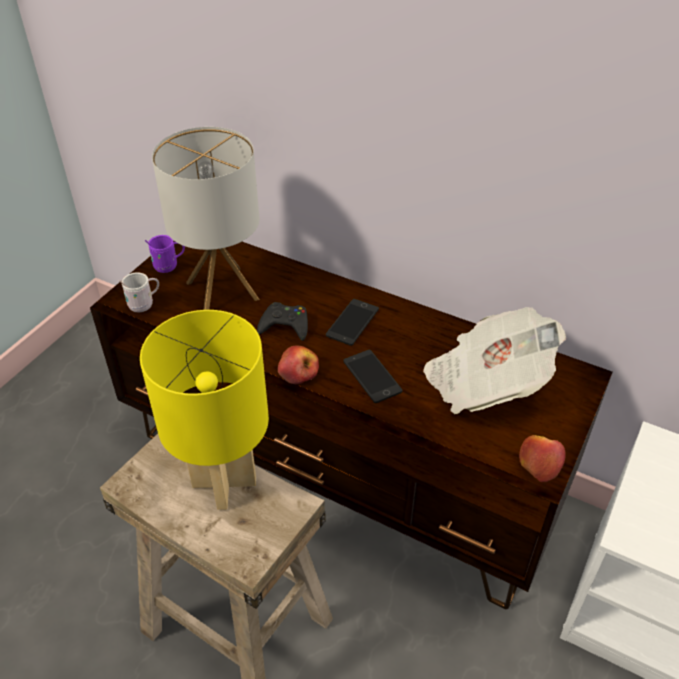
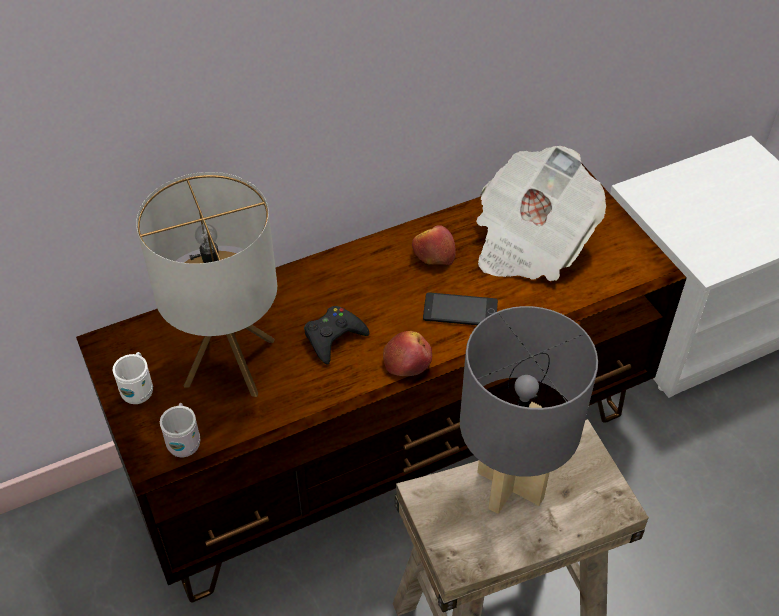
camera: 55 degrees left, 5 degrees up
yellow table lamp [140,310,269,510] -> grey table lamp [460,306,598,514]
purple mug [145,235,185,273] -> white mug [113,352,153,404]
phone [326,299,379,346] -> none
apple [519,435,566,482] -> apple moved to [412,225,456,265]

